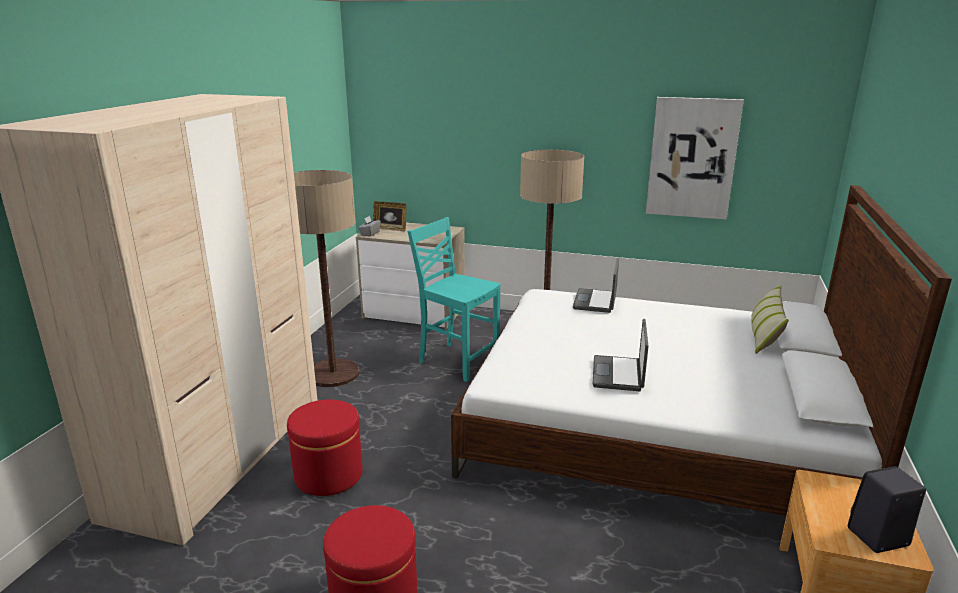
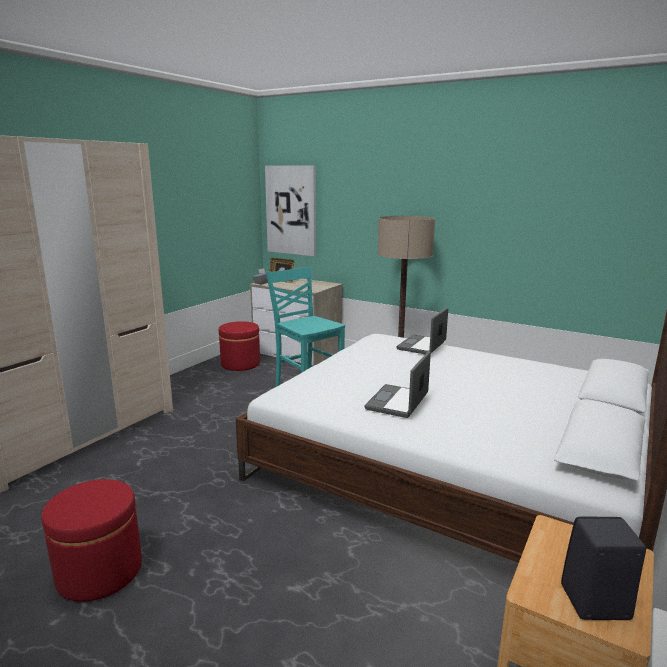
camera: 15 degrees right, 5 degrees down
red ottoman [287,399,363,496] -> red ottoman moved to [219,321,260,371]
floor lamp [294,170,359,387] -> none
picture [646,97,744,219] -> picture moved to [265,166,316,256]
pillow [751,284,789,354] -> none

